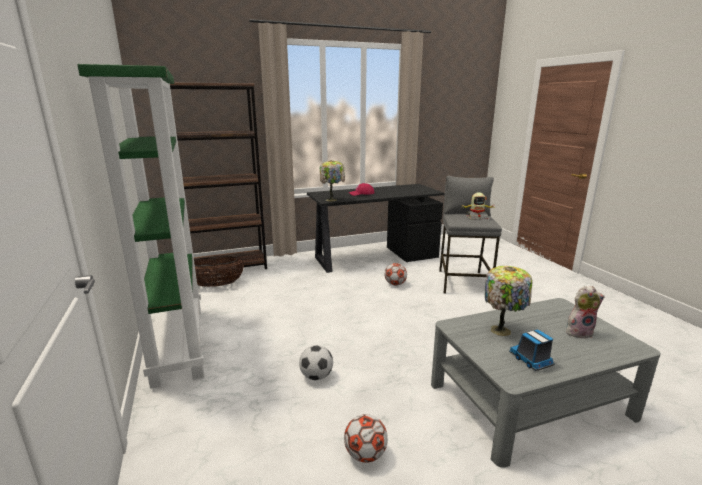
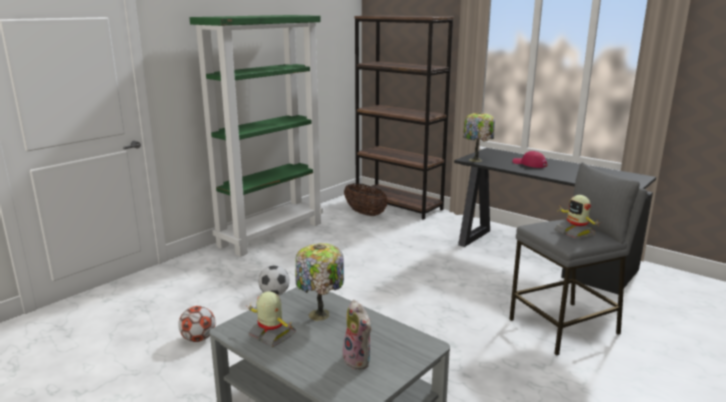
camera: 60 degrees right, 0 degrees up
football [385,263,407,286] -> none
toy truck [509,330,555,371] -> toy robot [248,291,296,347]

